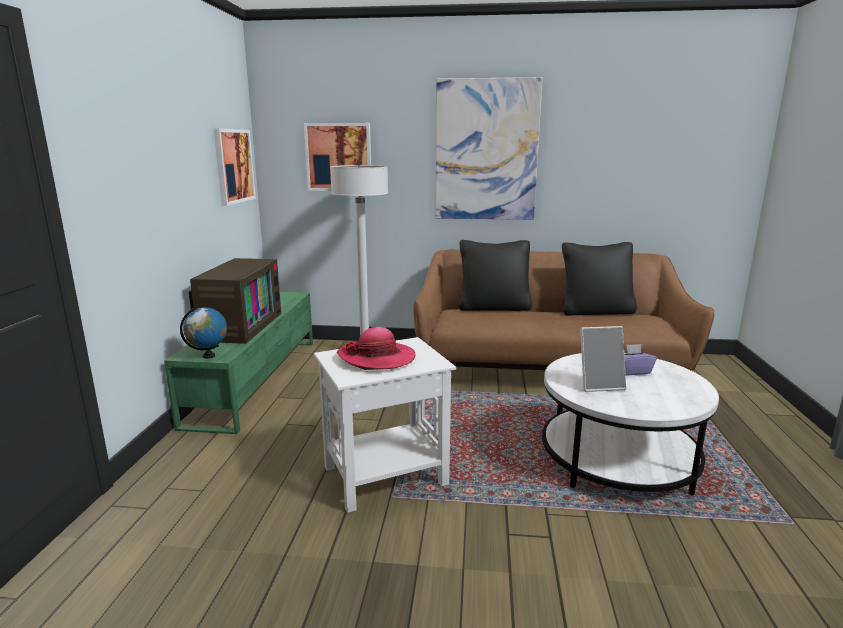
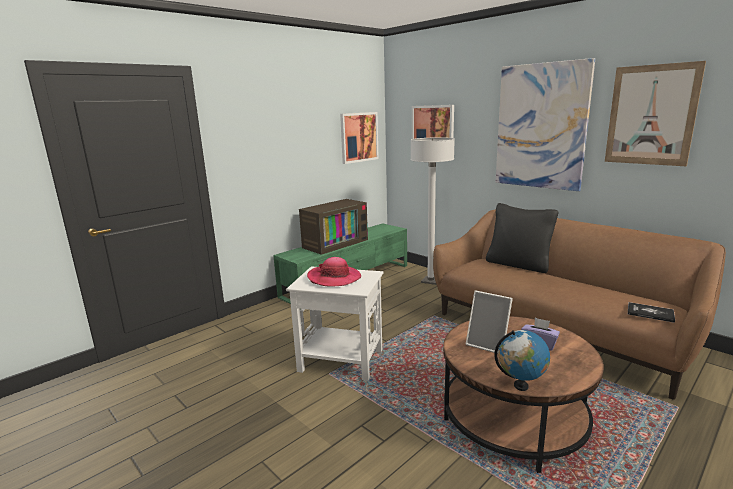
camera: 40 degrees right, 0 degrees up
globe [180,307,227,359] -> globe moved to [494,330,550,391]
white coffee table [542,353,719,496] -> brown coffee table [443,316,604,473]
black pillow [562,242,637,316] -> none
none -> picture [605,61,706,166]
none -> book [628,302,675,323]

